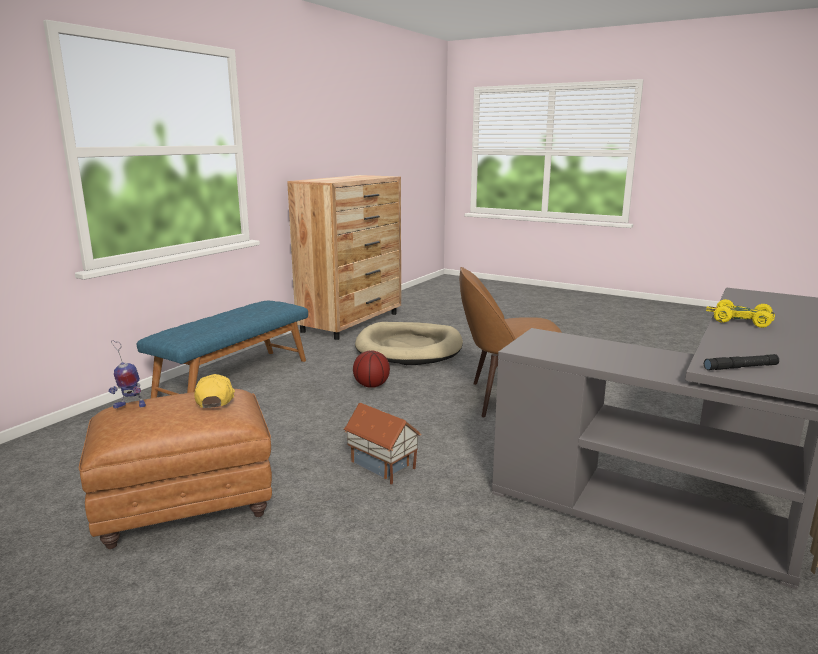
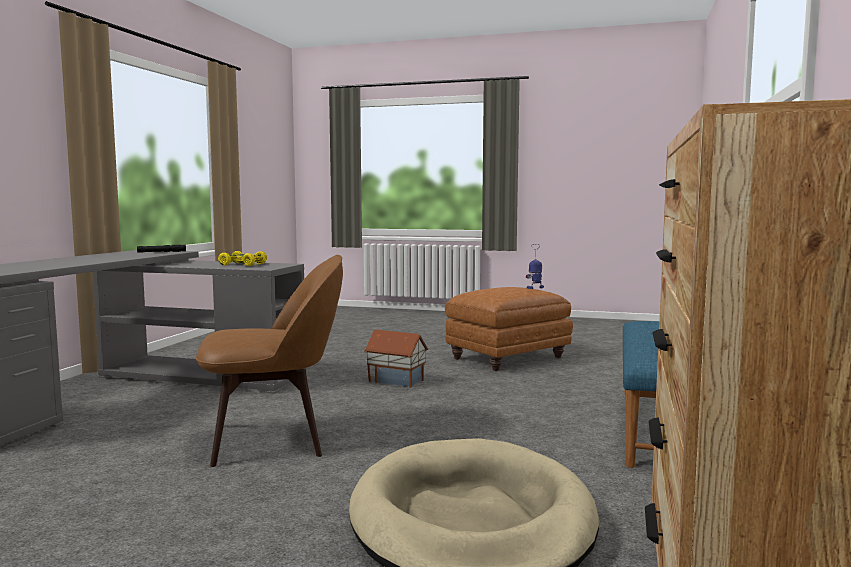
camera: 165 degrees right, 10 degrees down
yellow cap [194,374,235,408] -> none
basketball [353,351,390,388] -> none
yellow toy car [706,299,775,328] -> yellow toy car moved to [218,251,268,266]

